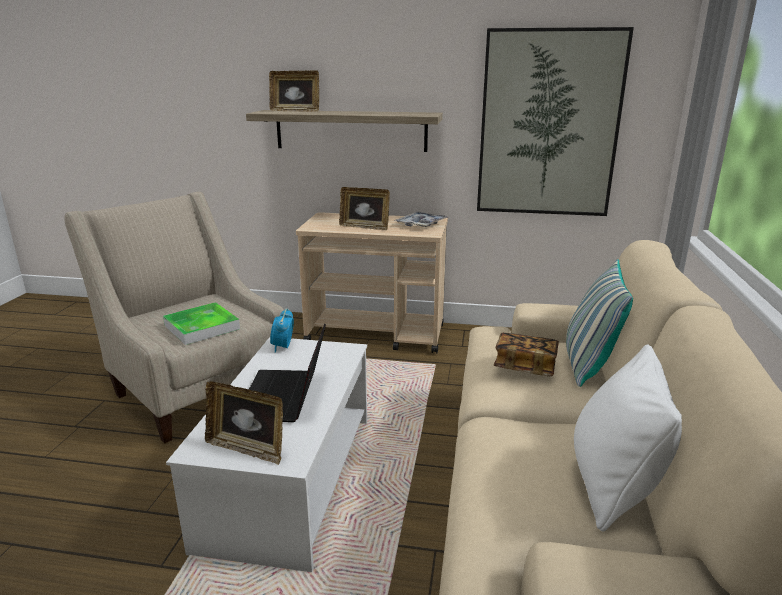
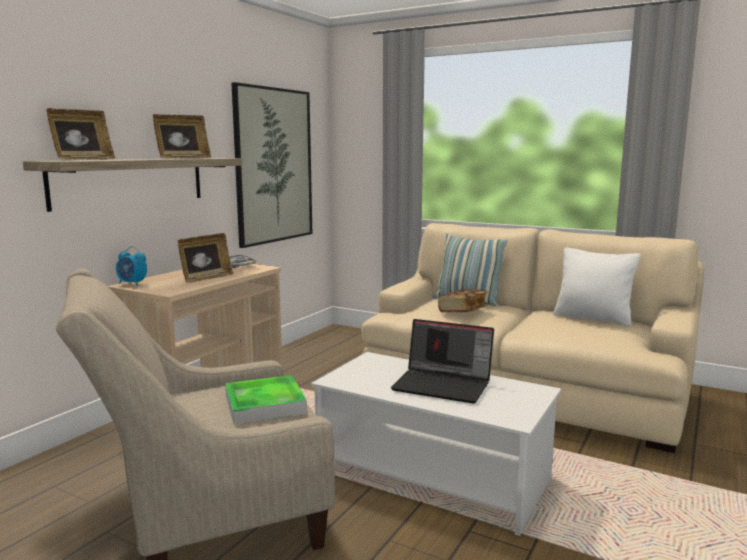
camera: 70 degrees left, 10 degrees down
picture frame [205,381,283,465] -> picture frame moved to [153,114,211,158]
alarm clock [270,308,294,352] -> alarm clock moved to [116,246,147,286]

